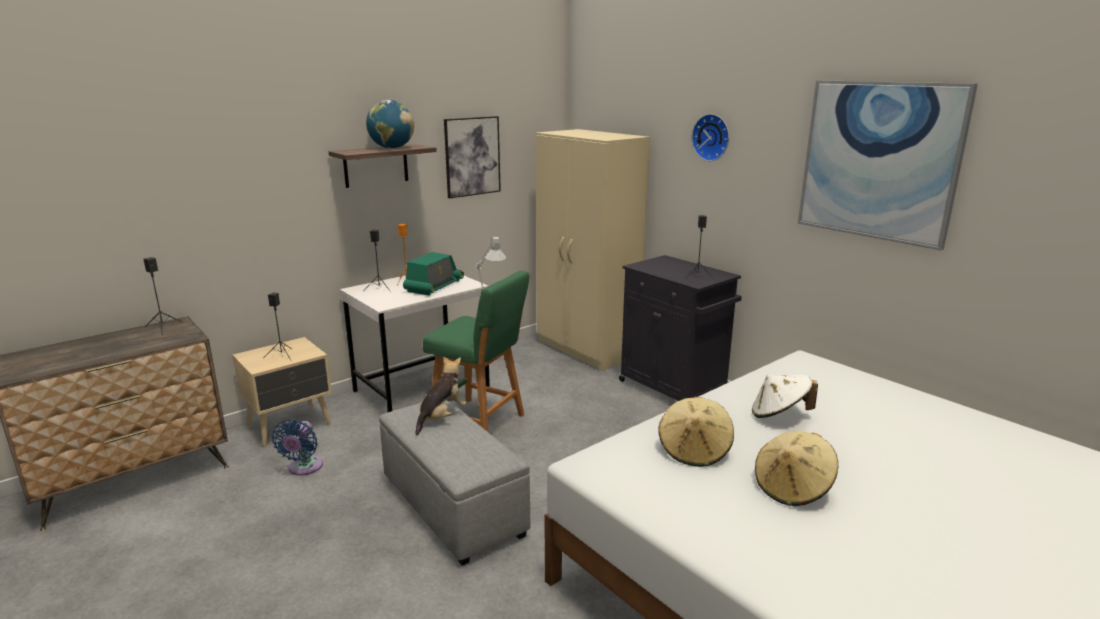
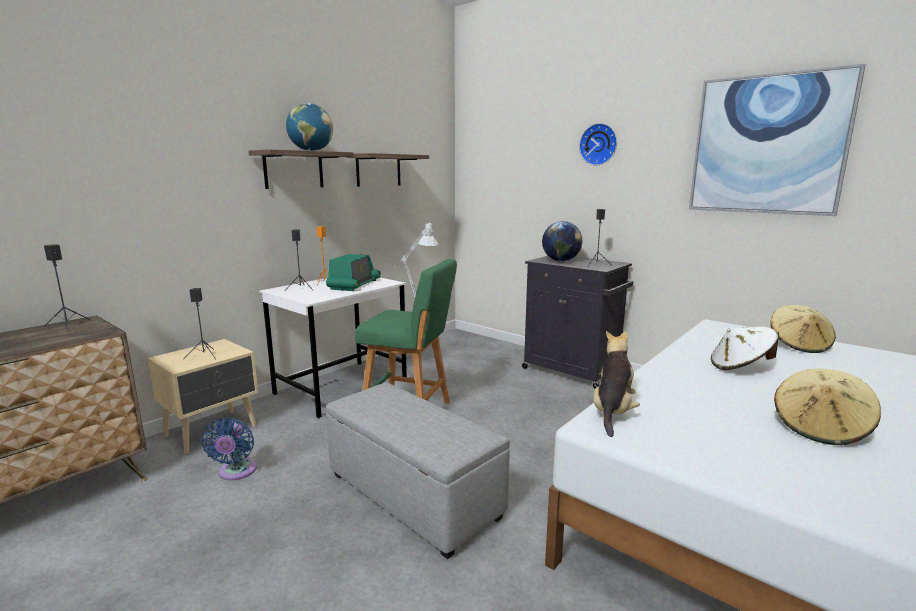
camera: 10 degrees left, 5 degrees down
plush toy [415,356,467,436] -> plush toy moved to [593,331,640,437]
picture [444,116,501,198] -> shelf [346,153,429,187]
beige wardrobe [535,129,650,371] -> none
beige hat [658,397,734,467] -> beige hat moved to [770,305,836,353]
none -> globe [542,221,582,261]

